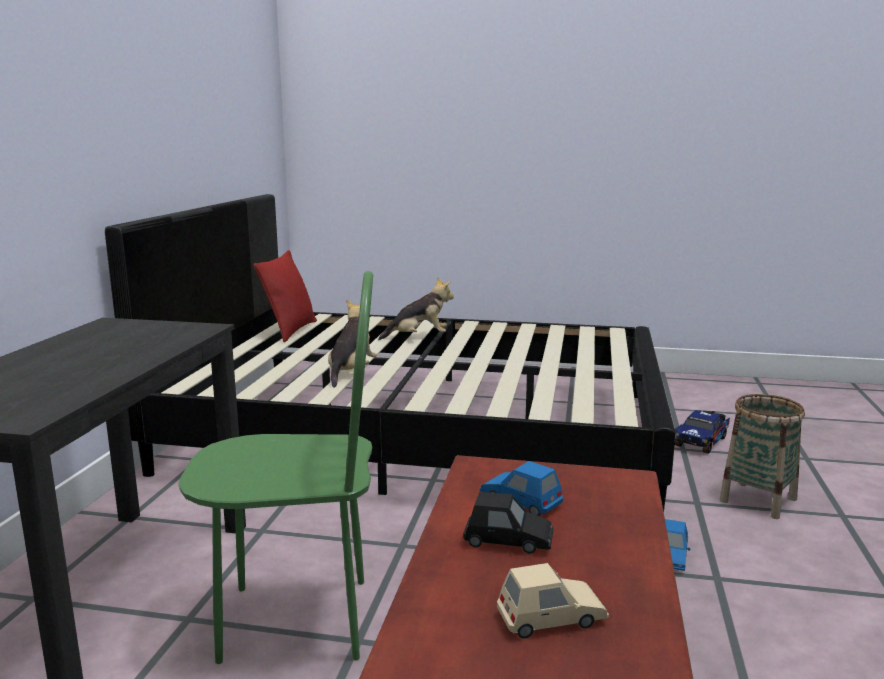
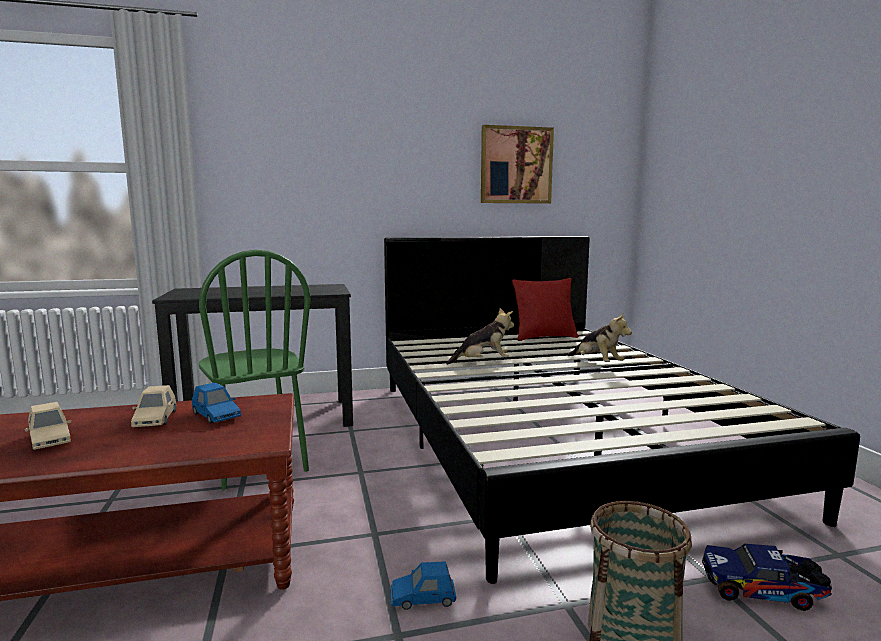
camera: 65 degrees right, 5 degrees down
black toy car [463,492,554,553] -> beige toy car [131,385,176,427]
blue toy car [480,461,563,516] -> blue toy car turned 120 degrees clockwise [192,383,241,423]
none -> picture [481,125,554,204]

